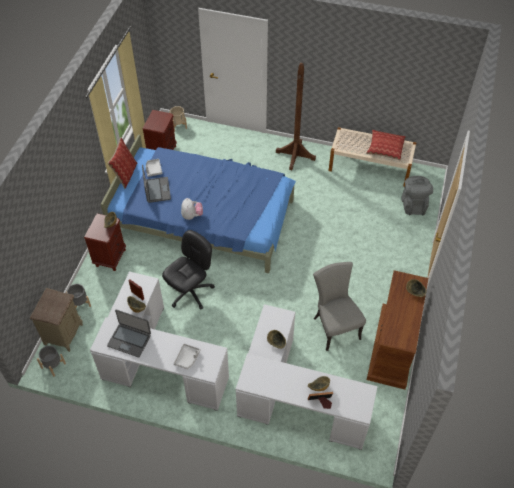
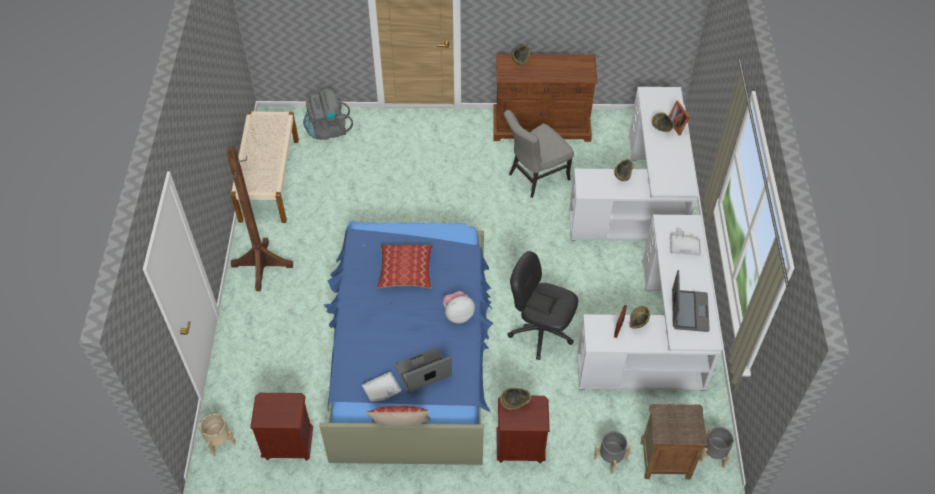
camera: 105 degrees left, 0 degrees up
pillow [366,130,406,161] -> pillow moved to [377,244,433,289]

